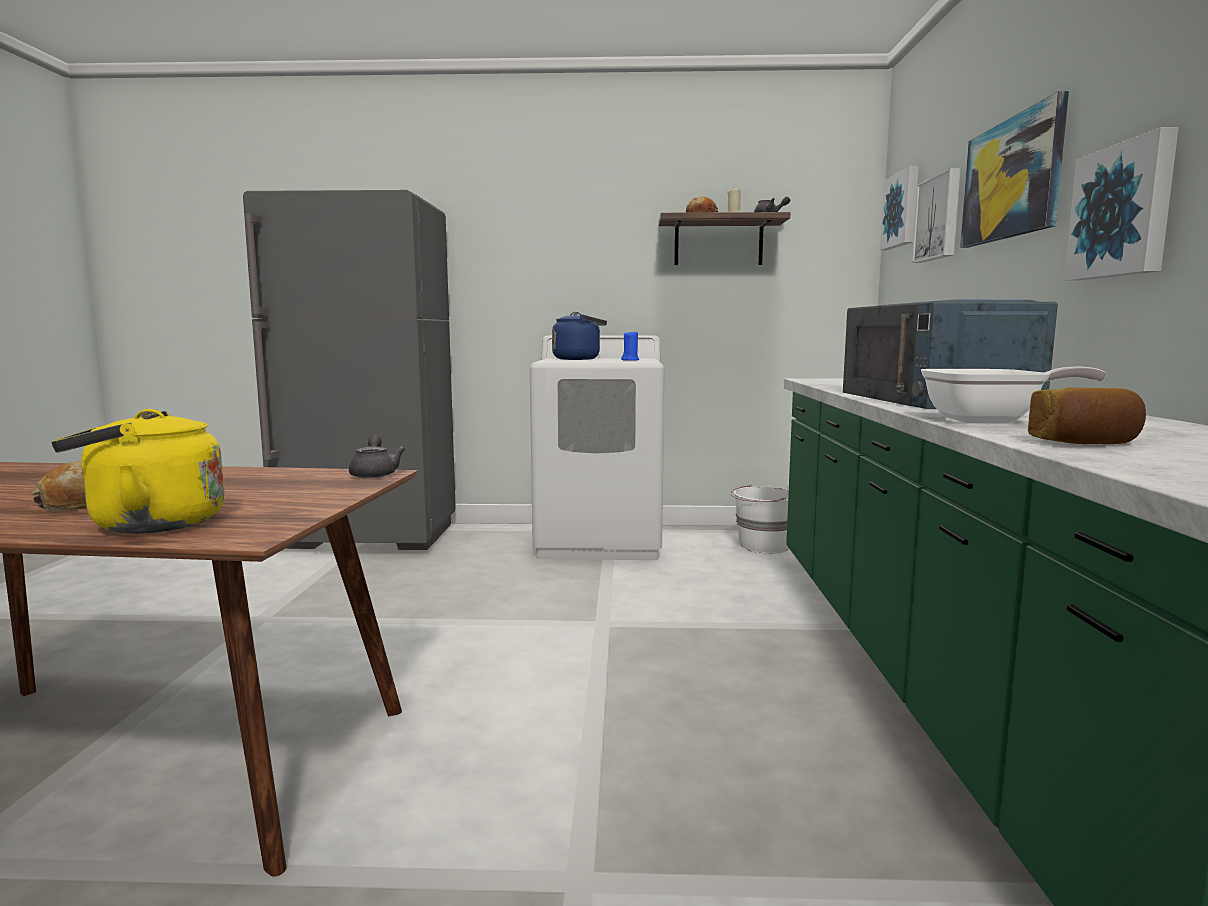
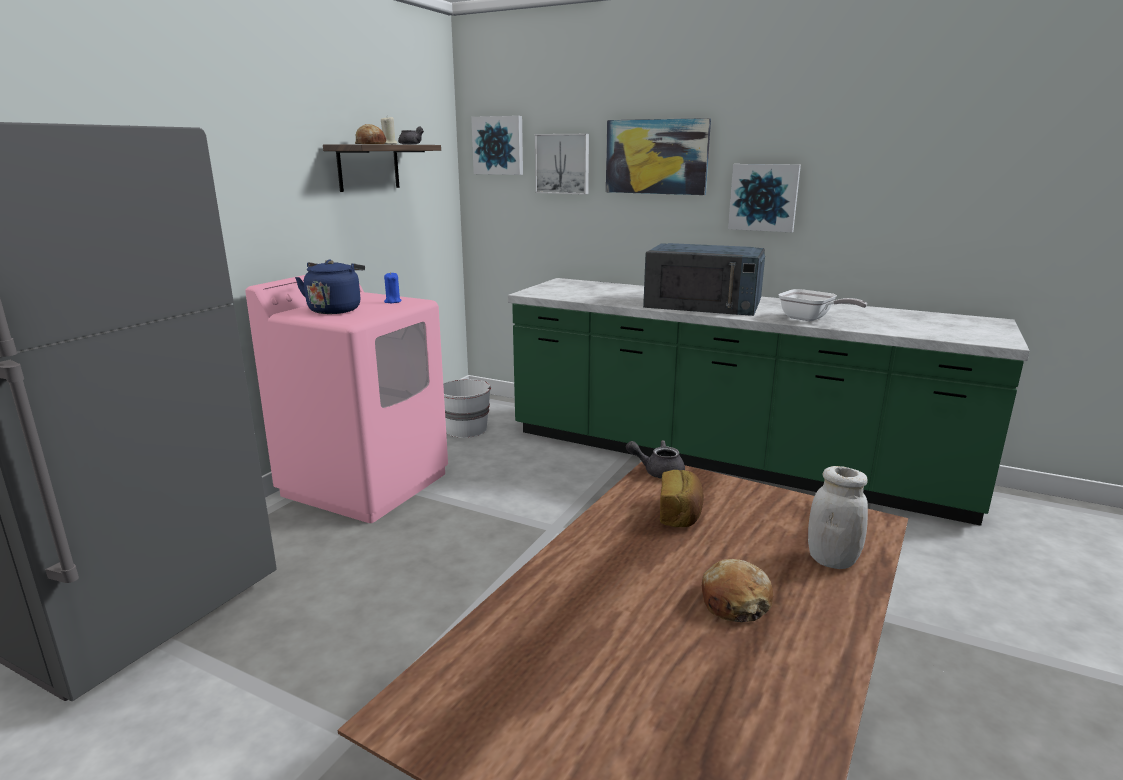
camera: 65 degrees left, 10 degrees up
yellow kettle [52,409,225,533] -> white jar [808,466,868,569]
white washing machine [530,336,665,560] -> pink washing machine [245,275,448,523]
frying pan [921,367,1107,423] -> frying pan turned 105 degrees clockwise [778,289,867,321]
bread [1028,387,1146,444] -> bread moved to [660,470,704,527]

